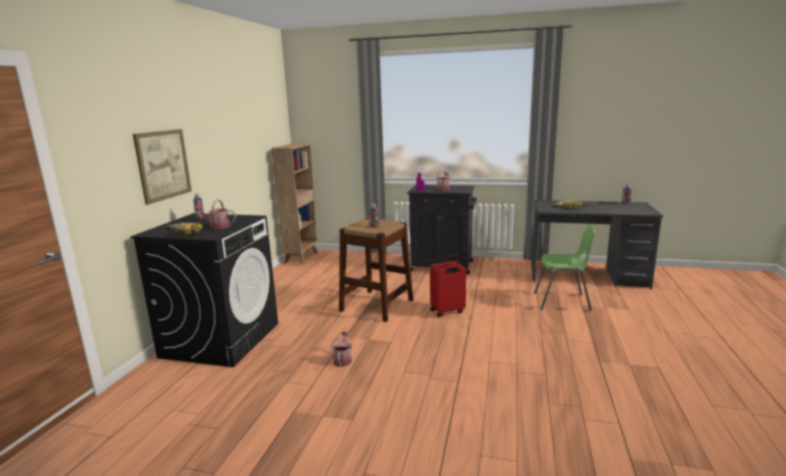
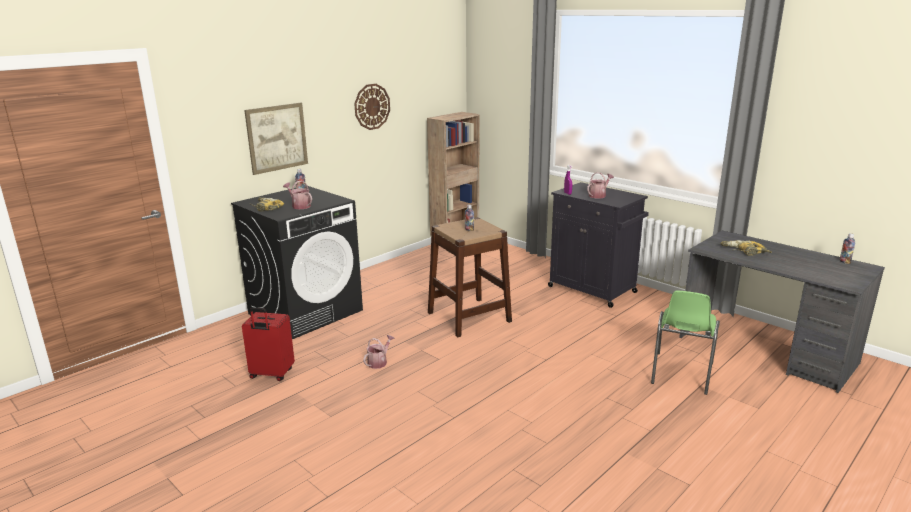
camera: 30 degrees right, 5 degrees up
red suitcase [430,255,466,318] -> red suitcase moved to [242,307,295,381]
green chair [534,226,596,311] -> green chair turned 75 degrees clockwise [651,291,720,395]
none -> wall clock [354,84,390,130]

